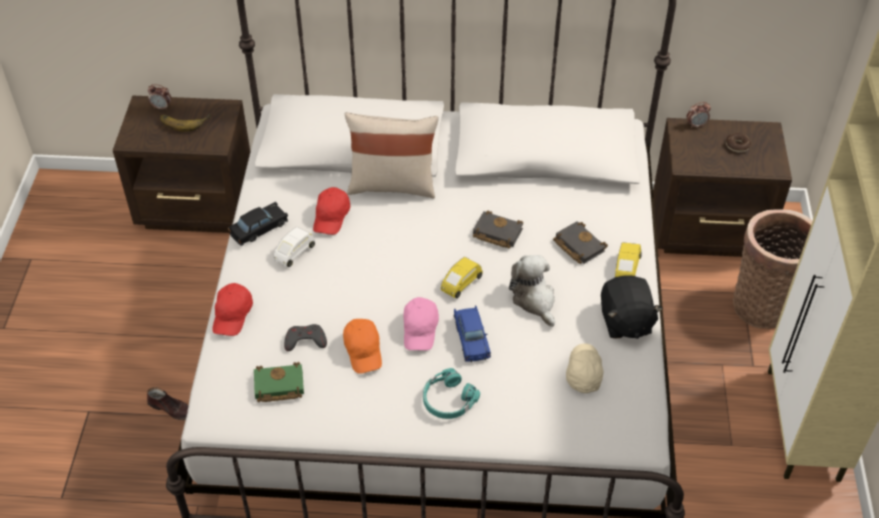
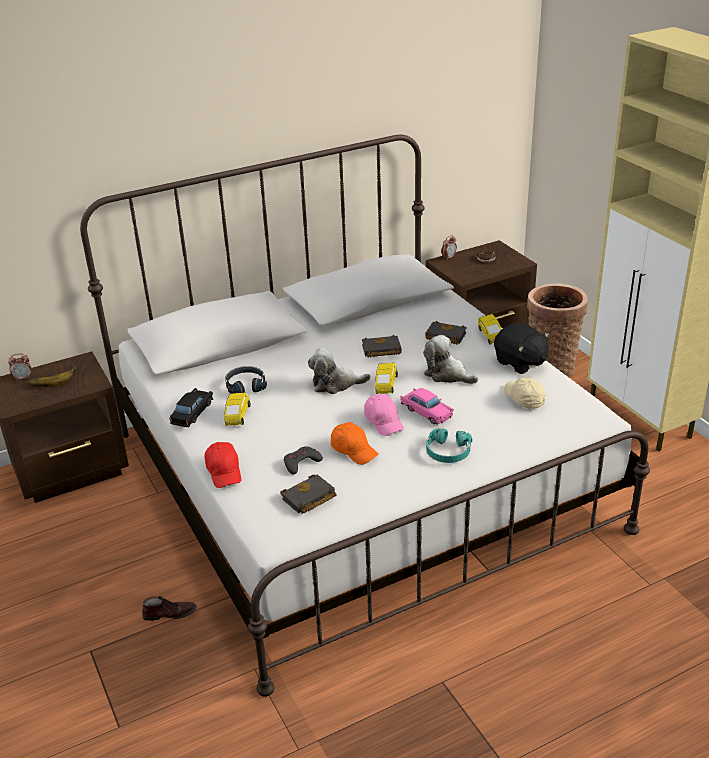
camera: 30 degrees left, 15 degrees down
green book [254,362,304,402] -> black book [280,474,337,514]
white toy car [273,227,315,267] -> yellow toy car [224,392,251,426]
red cap [313,187,350,235] -> black headphones [225,366,267,394]
beige pillow [345,112,438,199] -> none
blue toy car [454,305,491,362] -> pink toy car [401,388,454,425]
none -> plush toy [308,348,371,394]

